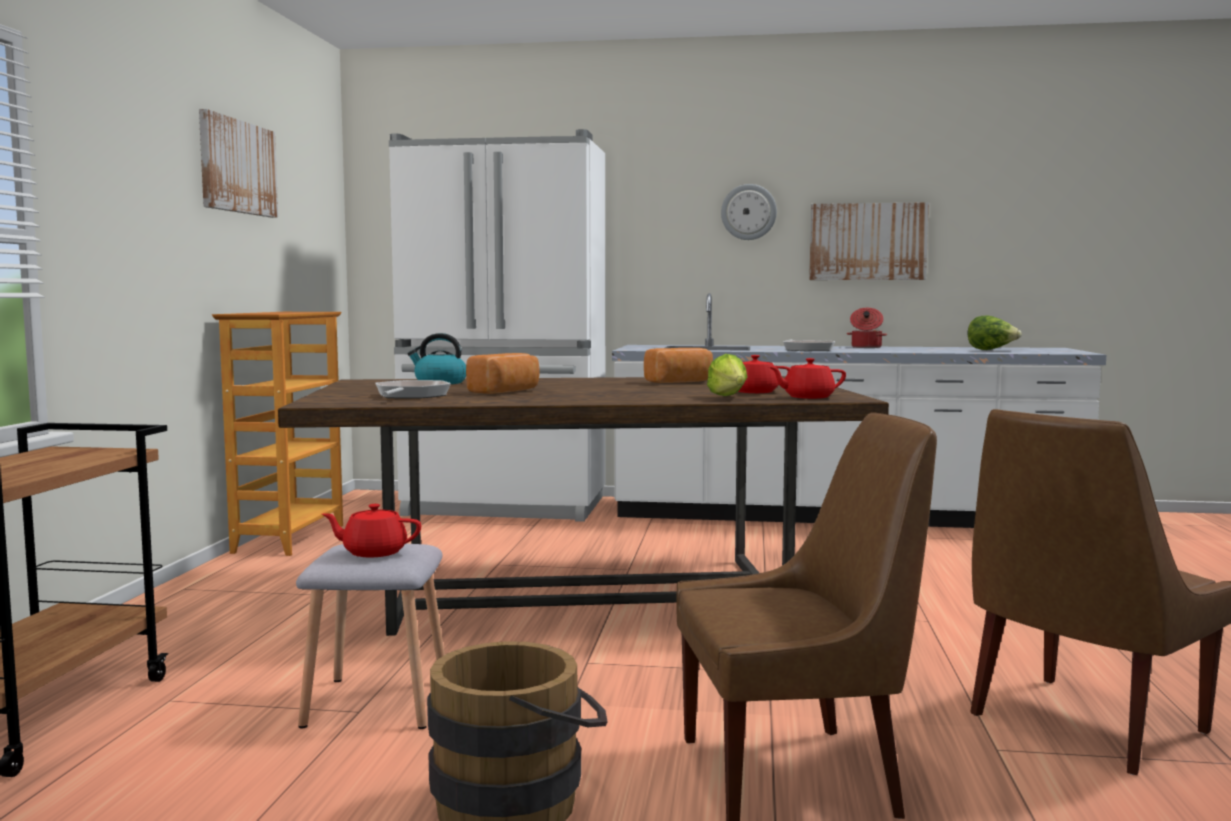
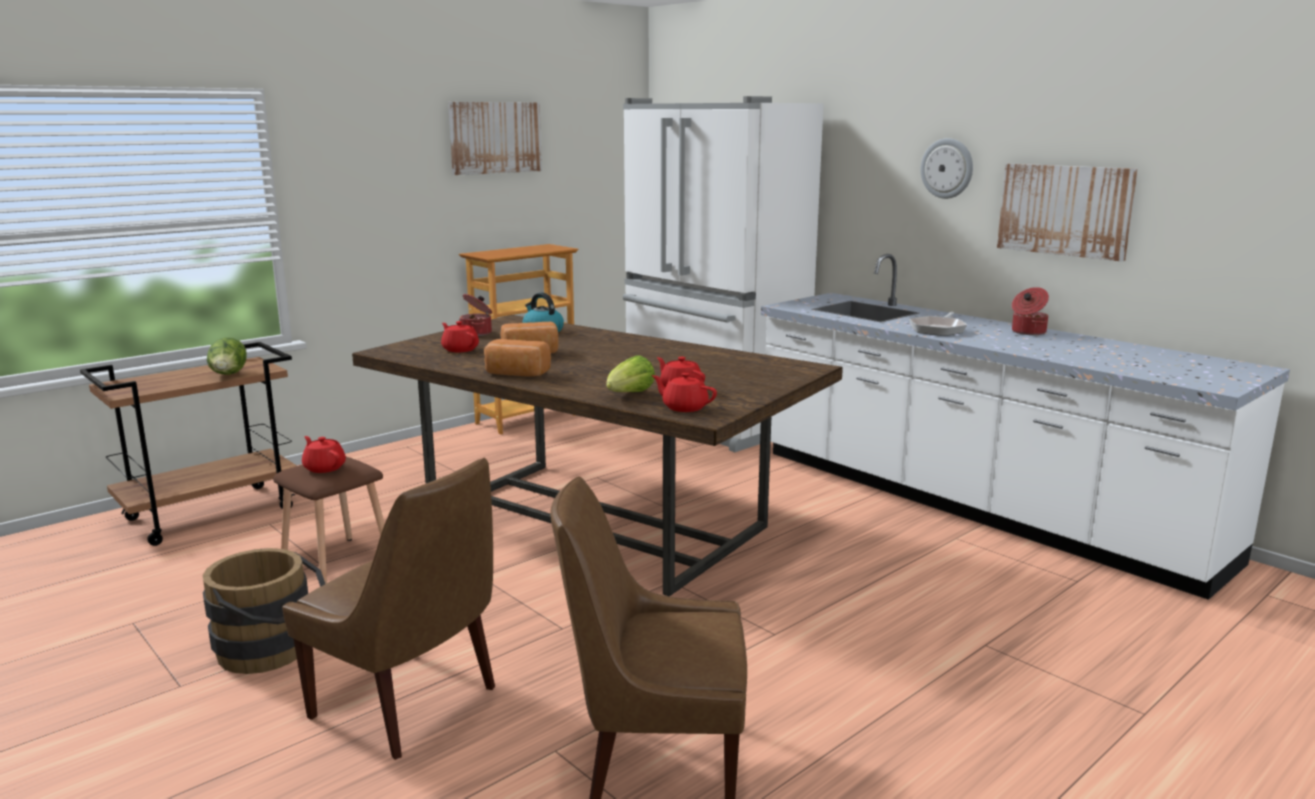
camera: 40 degrees right, 10 degrees up
grey stool [296,544,445,729] -> brown stool [273,457,385,584]
frying pan [375,380,451,399] -> red teapot [441,321,479,352]
bread [644,348,713,383] -> bread moved to [484,339,551,377]
lettuce [968,315,1022,350] -> lettuce moved to [207,337,247,375]
none -> cooking pot [459,294,492,336]

